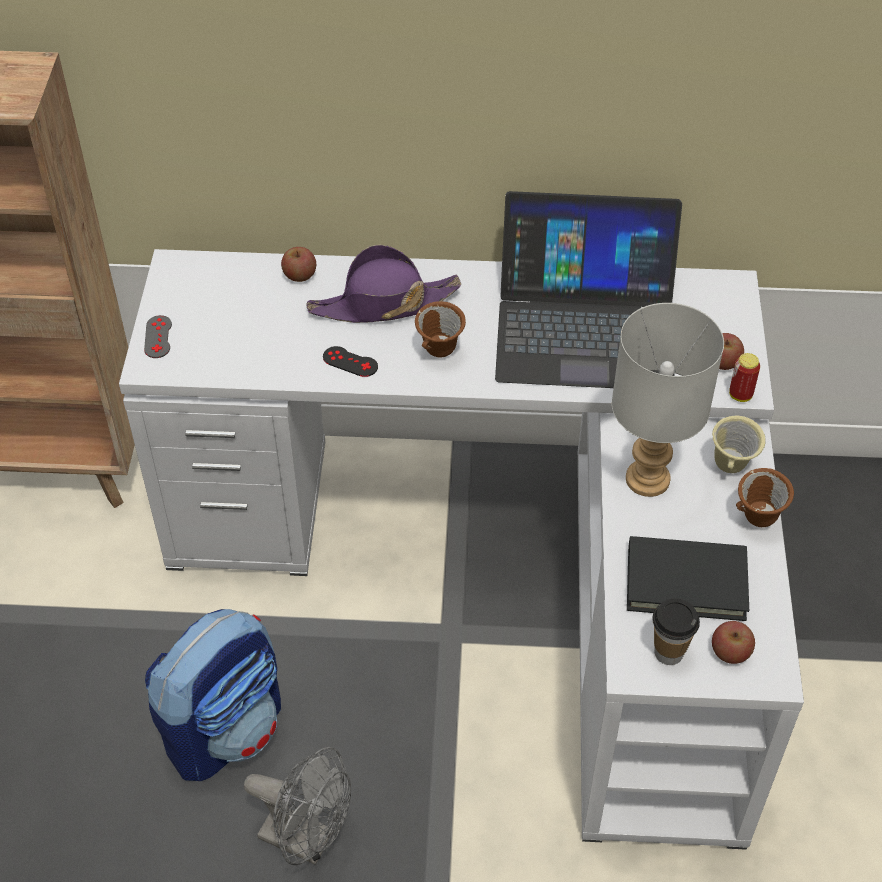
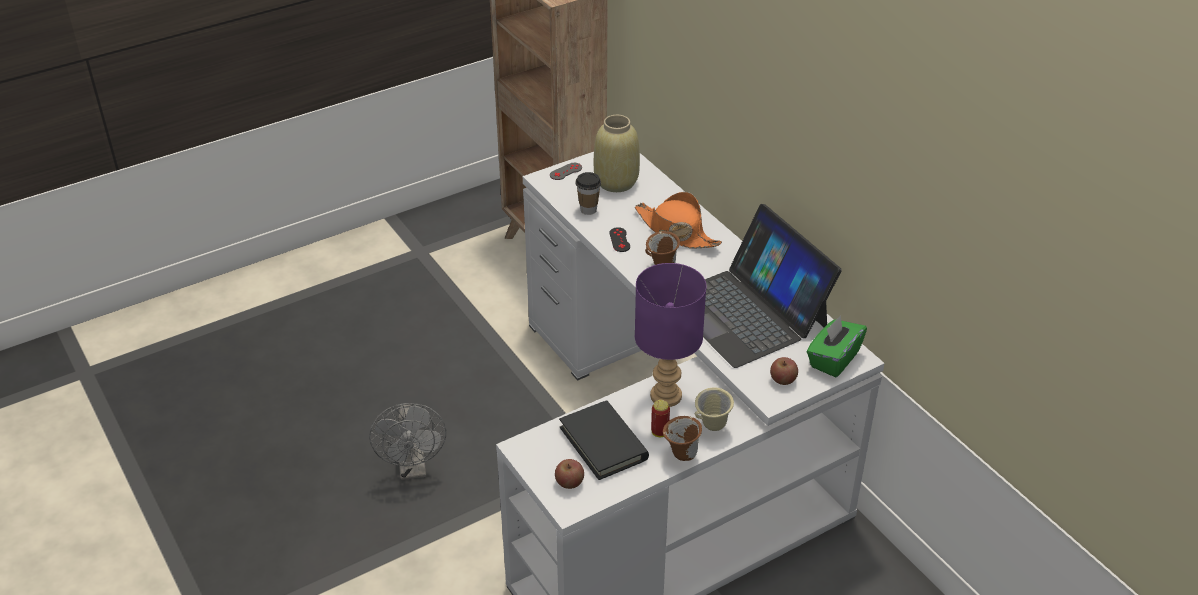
camera: 55 degrees right, 10 degrees down
backpack [145,609,281,781] -> none
apple [281,247,316,282] -> none
purple hat [306,244,461,323] -> orange hat [635,192,722,249]
grey table lamp [612,303,724,497] -> purple table lamp [635,263,706,407]
cup [652,598,700,665] -> cup moved to [575,172,601,215]
can [729,353,760,402] -> can moved to [651,400,670,437]
none -> beige vase [594,115,640,192]
none -> green tissue box [807,315,867,377]

